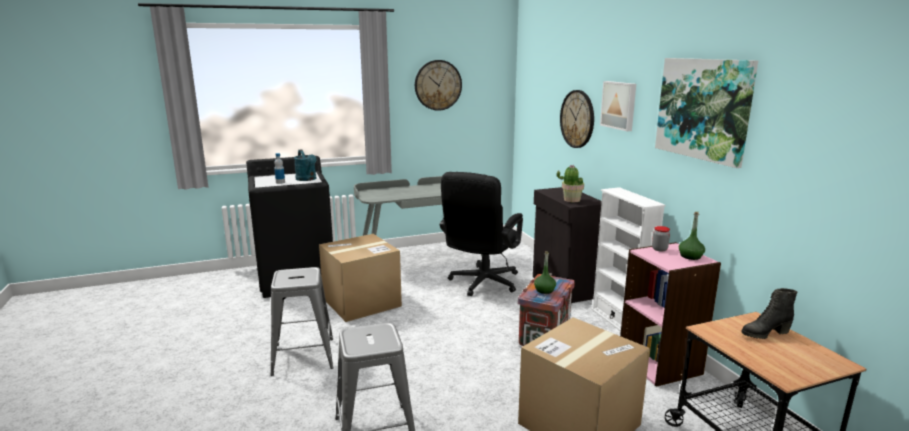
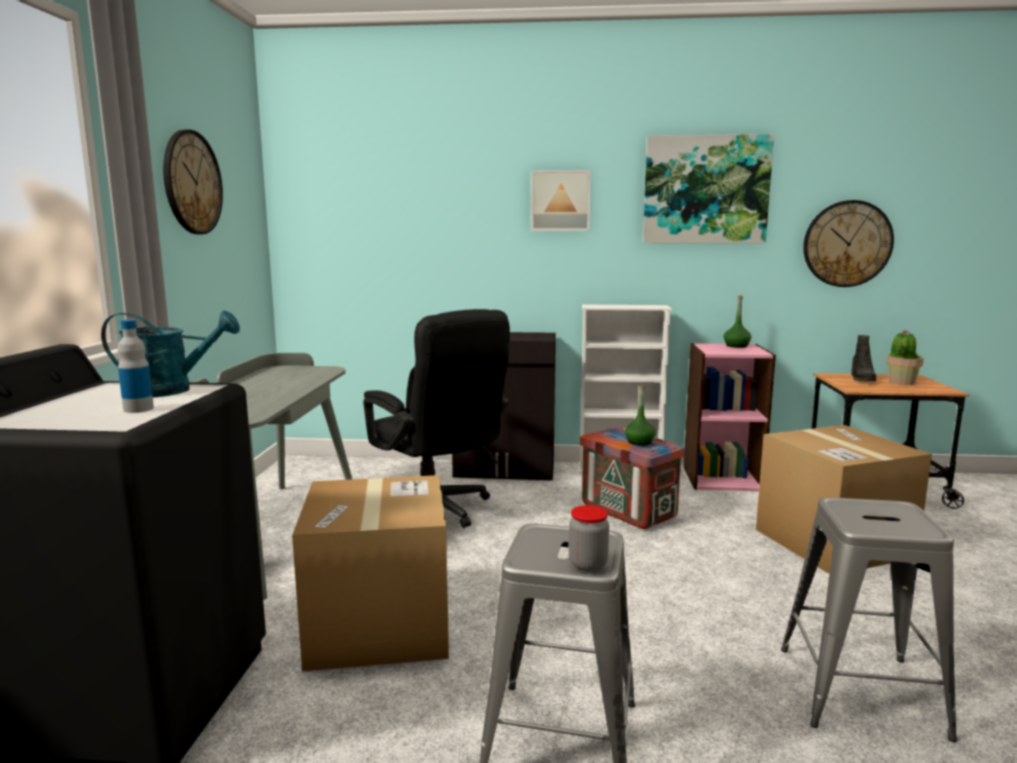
camera: 65 degrees left, 5 degrees down
potted plant [557,165,584,202] -> potted plant moved to [886,330,924,385]
wall clock [560,90,594,148] -> wall clock moved to [803,200,894,287]
jar [652,226,670,252] -> jar moved to [569,505,609,571]

